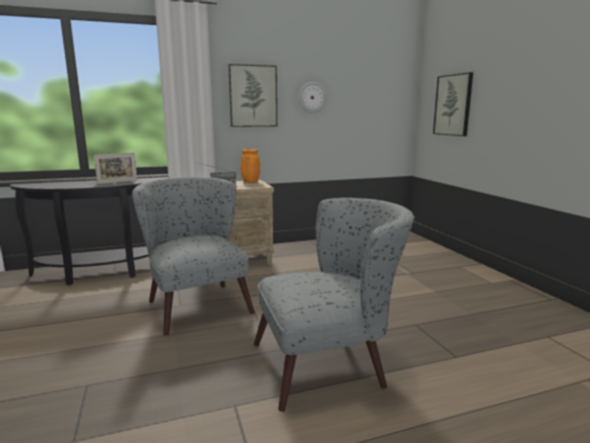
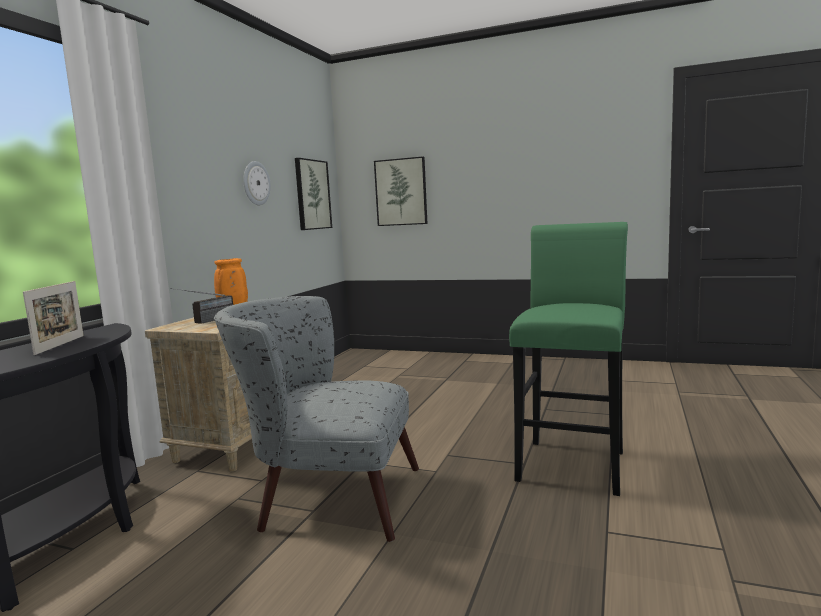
camera: 50 degrees left, 5 degrees down
picture [228,64,277,127] -> picture moved to [295,158,332,230]
grey armchair [254,198,415,412] -> green stool [509,222,628,496]

